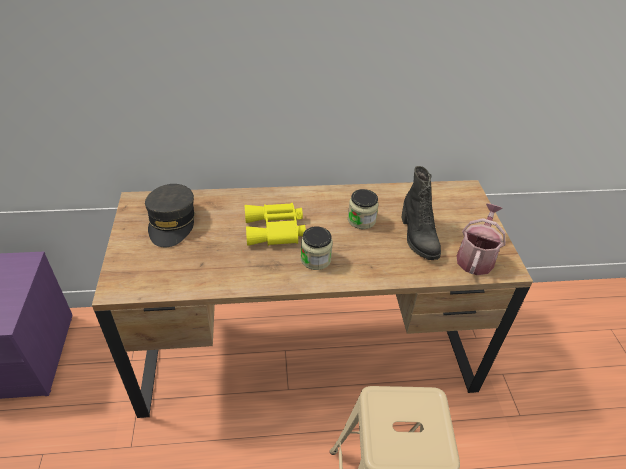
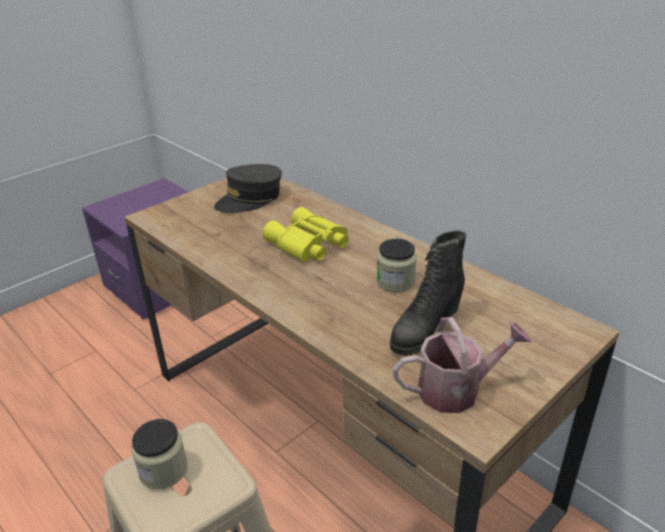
camera: 55 degrees right, 10 degrees down
jar [301,226,333,270] -> jar moved to [132,419,188,489]

